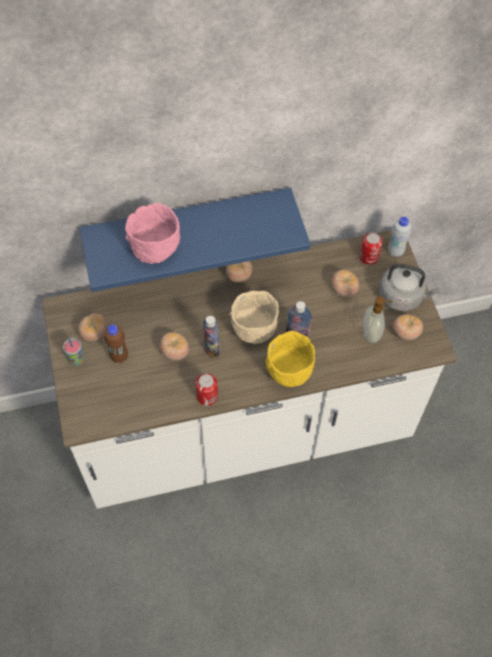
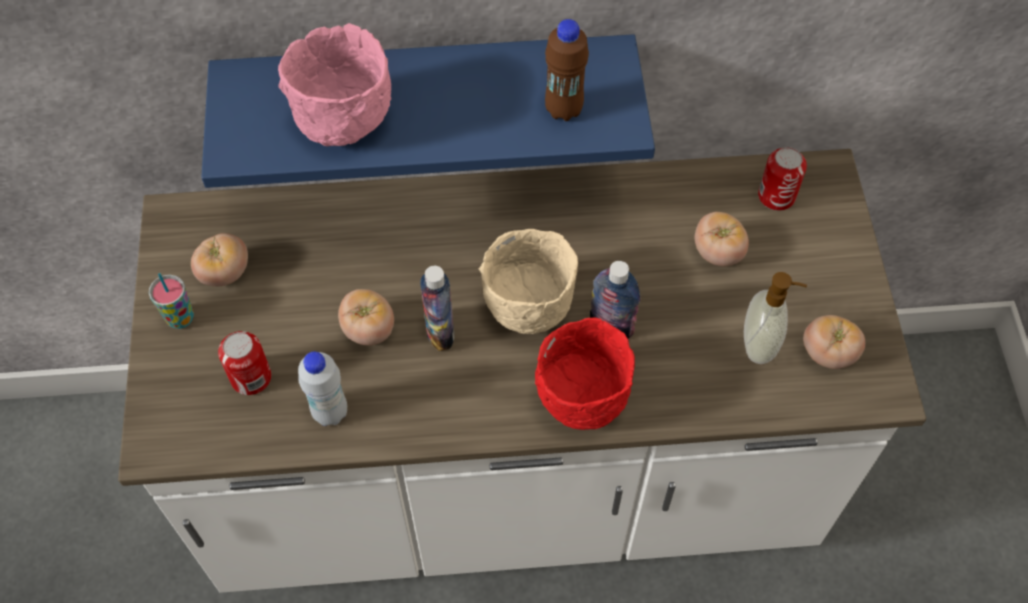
camera: 10 degrees right, 0 degrees up
brown bottle [104,324,128,363] -> brown bottle moved to [545,19,589,121]
can [196,373,218,406] -> can moved to [218,331,271,395]
tomato [226,261,252,282] -> none
yellow bowl [266,331,316,387] -> red bowl [535,318,635,430]
grey kettle [379,264,441,311] -> none
white bottle [388,217,411,258] -> white bottle moved to [298,351,347,426]

